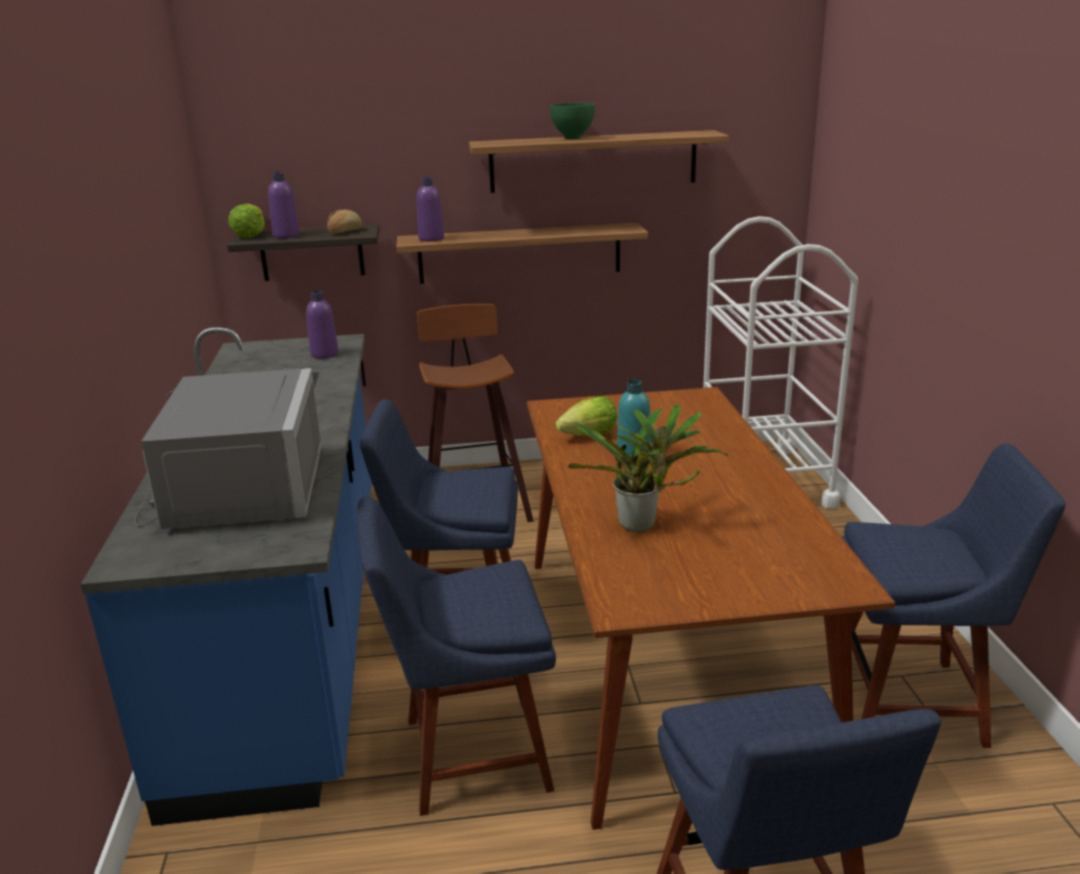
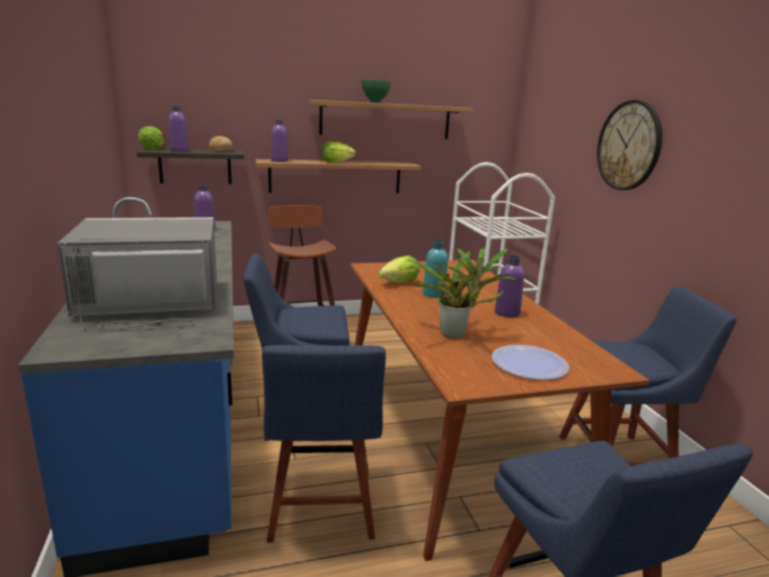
camera: 10 degrees left, 5 degrees down
grey microwave [134,368,322,529] -> grey microwave turned 90 degrees counterclockwise [57,217,217,332]
blue chair [357,497,556,816] -> blue chair turned 75 degrees counterclockwise [262,345,386,543]
none -> lettuce [322,141,356,163]
none -> plate [492,345,569,380]
none -> purple bottle [495,255,524,317]
none -> wall clock [597,100,662,190]

